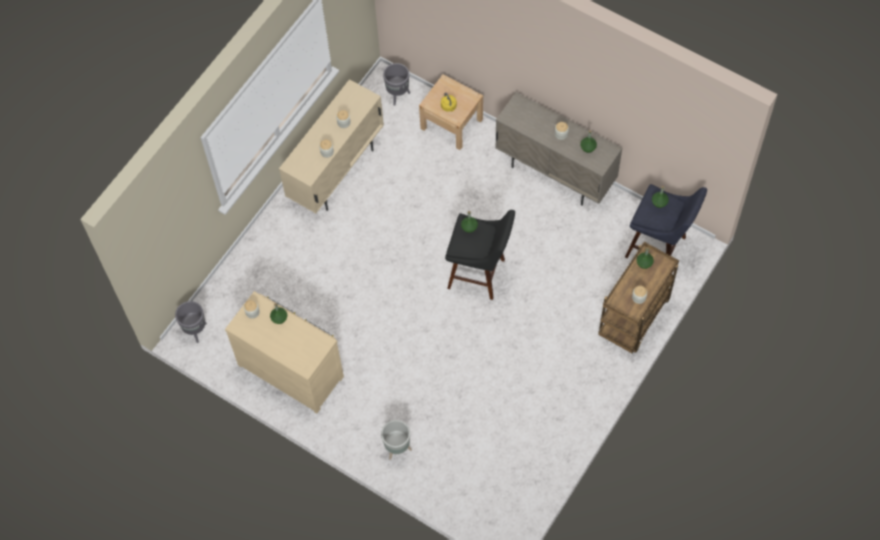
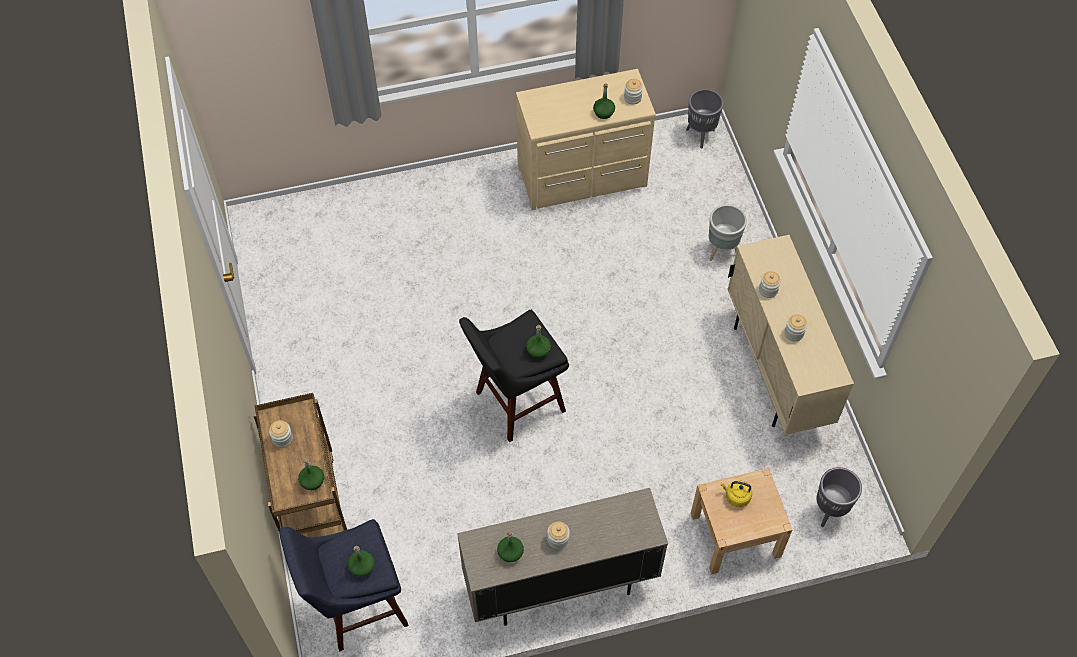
camera: 130 degrees right, 5 degrees down
grey planter [381,420,412,460] -> grey planter moved to [709,205,747,261]

